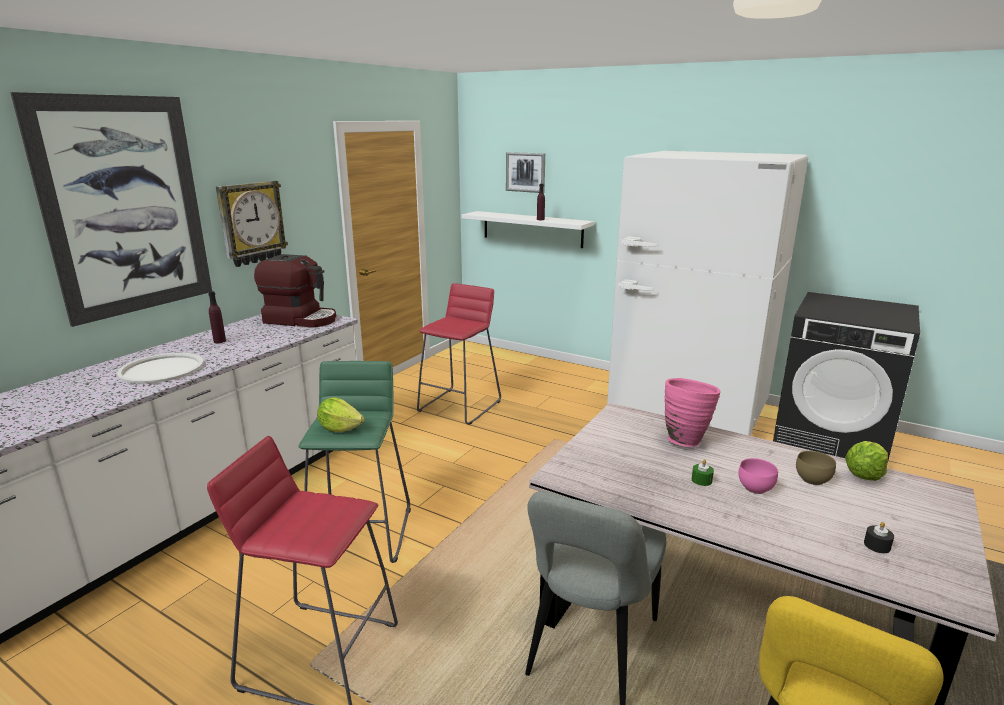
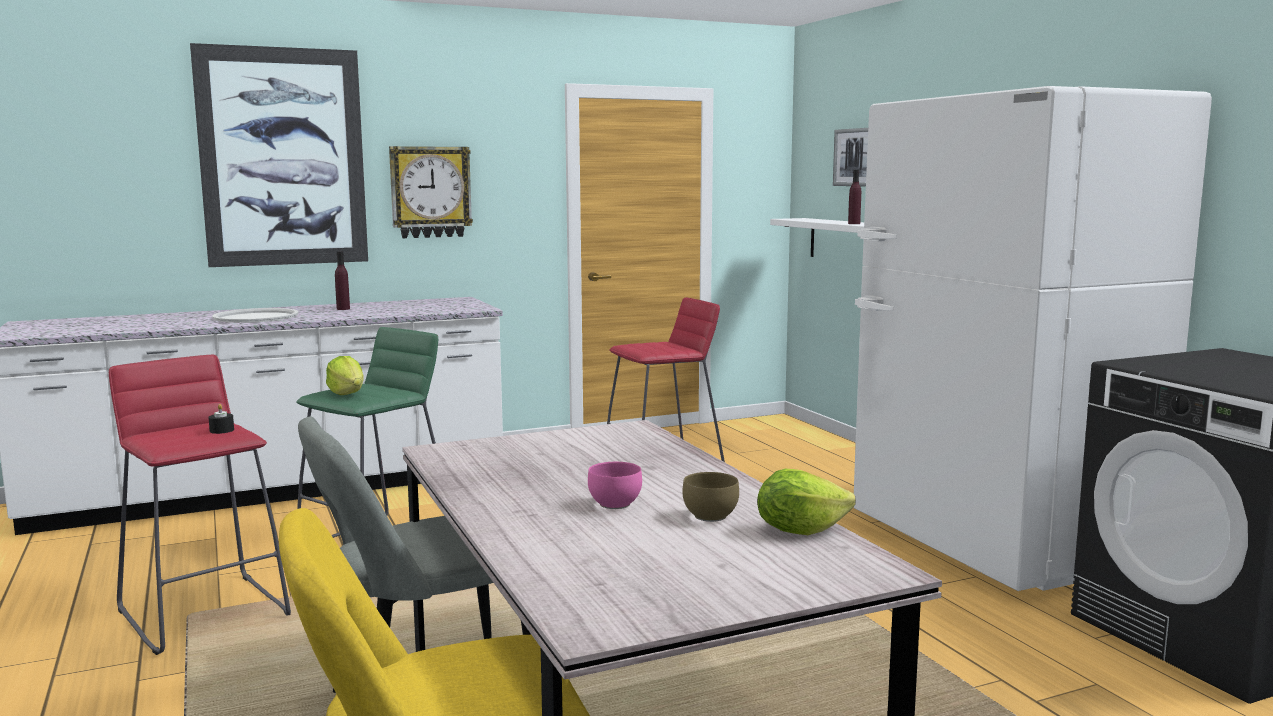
camera: 35 degrees right, 10 degrees down
coffee machine [254,254,336,328] -> none
pink vase [665,378,721,447] -> none
green candle [692,459,714,486] -> none
black candle [864,522,894,553] -> black candle moved to [208,404,234,434]

